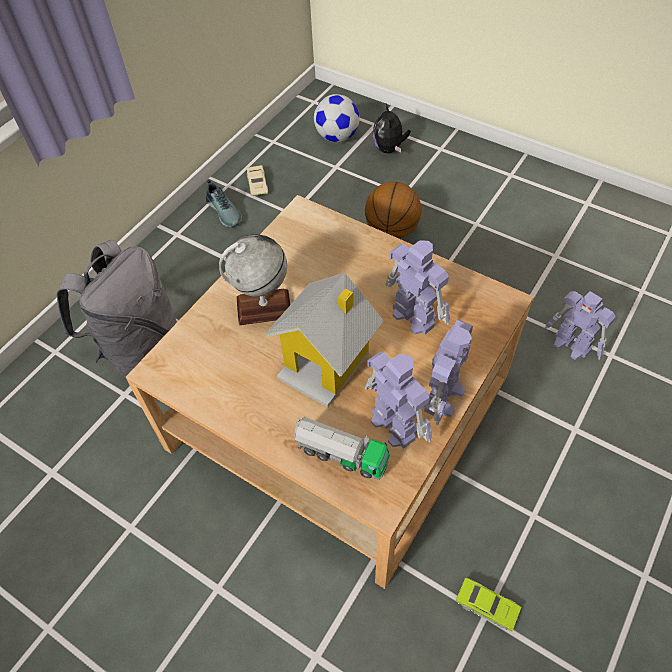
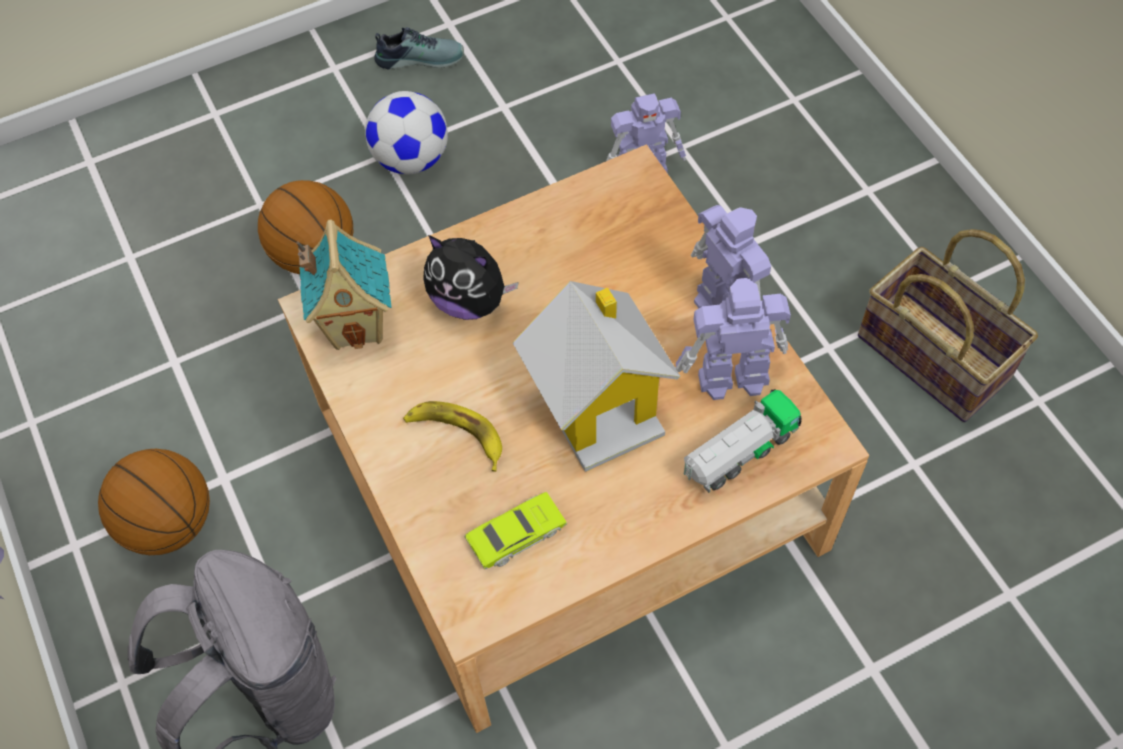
camera: 60 degrees left, 5 degrees up
shoe [206,180,242,227] -> shoe moved to [374,27,464,70]
globe [219,234,291,325] -> banana [403,401,502,472]
beige toy car [246,165,268,196] -> none
football [314,94,360,142] -> football moved to [365,91,448,174]
plush toy [373,103,411,153] -> plush toy moved to [423,235,519,320]
toy robot [385,241,450,334] -> none
green toy car [455,577,521,631] -> green toy car moved to [464,492,567,569]
none -> basketball [98,449,210,555]
none -> toy house [296,219,391,350]
none -> basket [858,229,1038,422]

